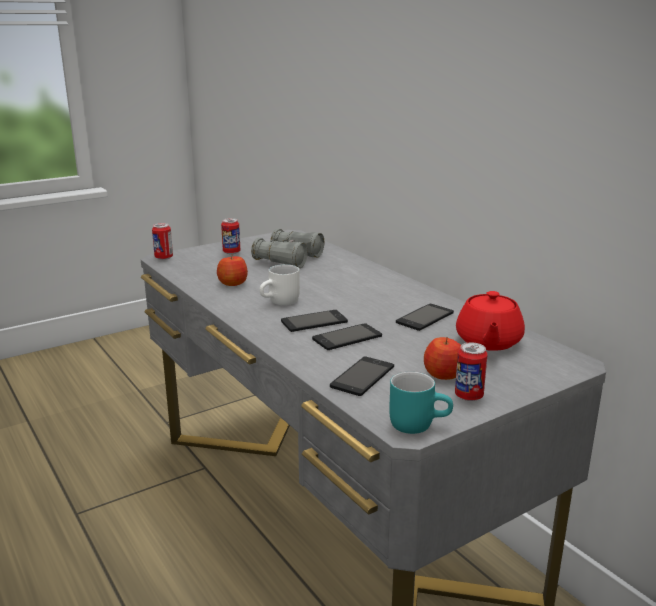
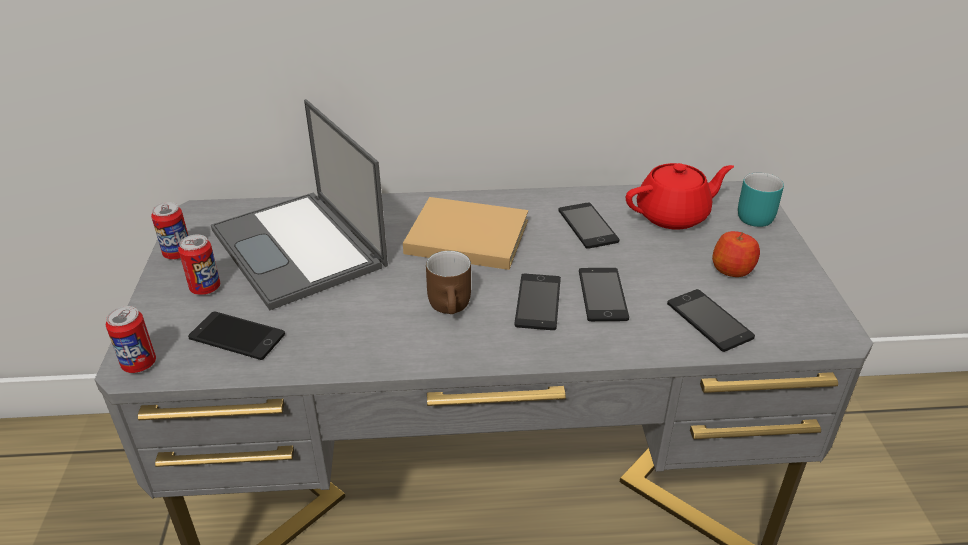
camera: 60 degrees left, 15 degrees up
apple [217,254,248,286] -> none
grey binoculars [251,228,324,268] -> laptop [211,99,388,310]
white mug [259,264,300,305] -> brown mug [426,251,471,314]
turquoise mug [389,372,453,434] -> turquoise mug moved to [738,172,784,227]
can [455,342,488,401] -> can moved to [151,202,188,260]
red teapot [456,291,525,351] -> red teapot turned 60 degrees counterclockwise [626,163,734,230]
none -> phone [188,311,285,360]
none -> beige book [403,197,528,270]

